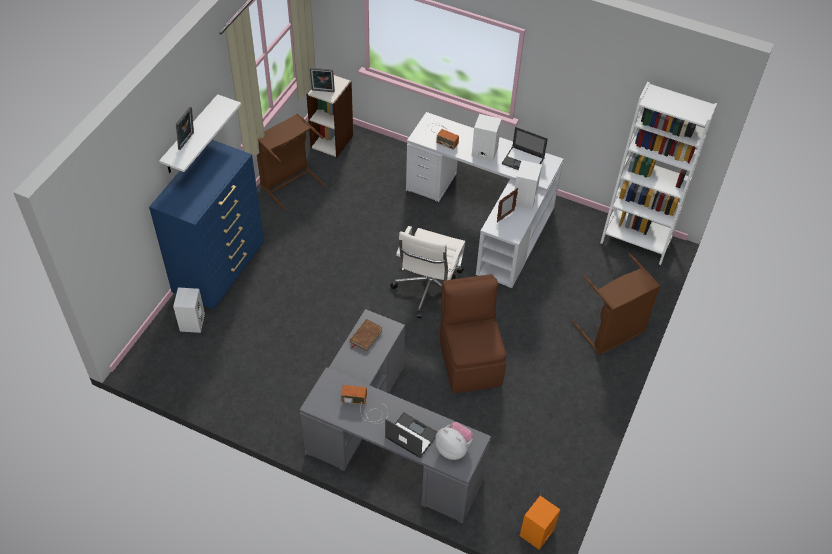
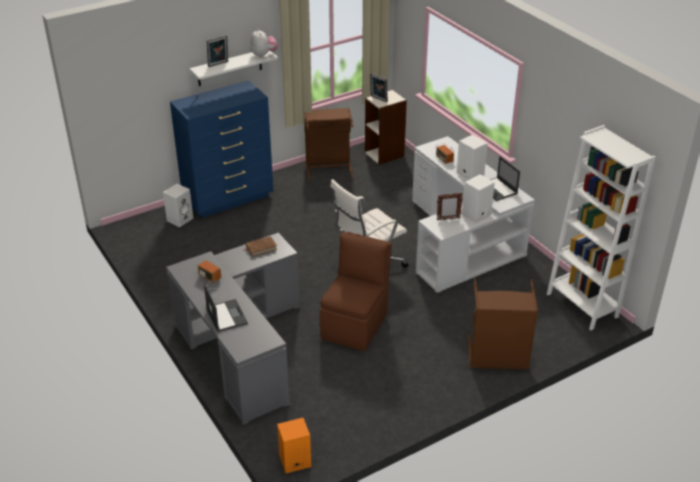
camera: 35 degrees right, 15 degrees down
plush toy [435,422,473,460] -> plush toy moved to [251,28,278,58]

